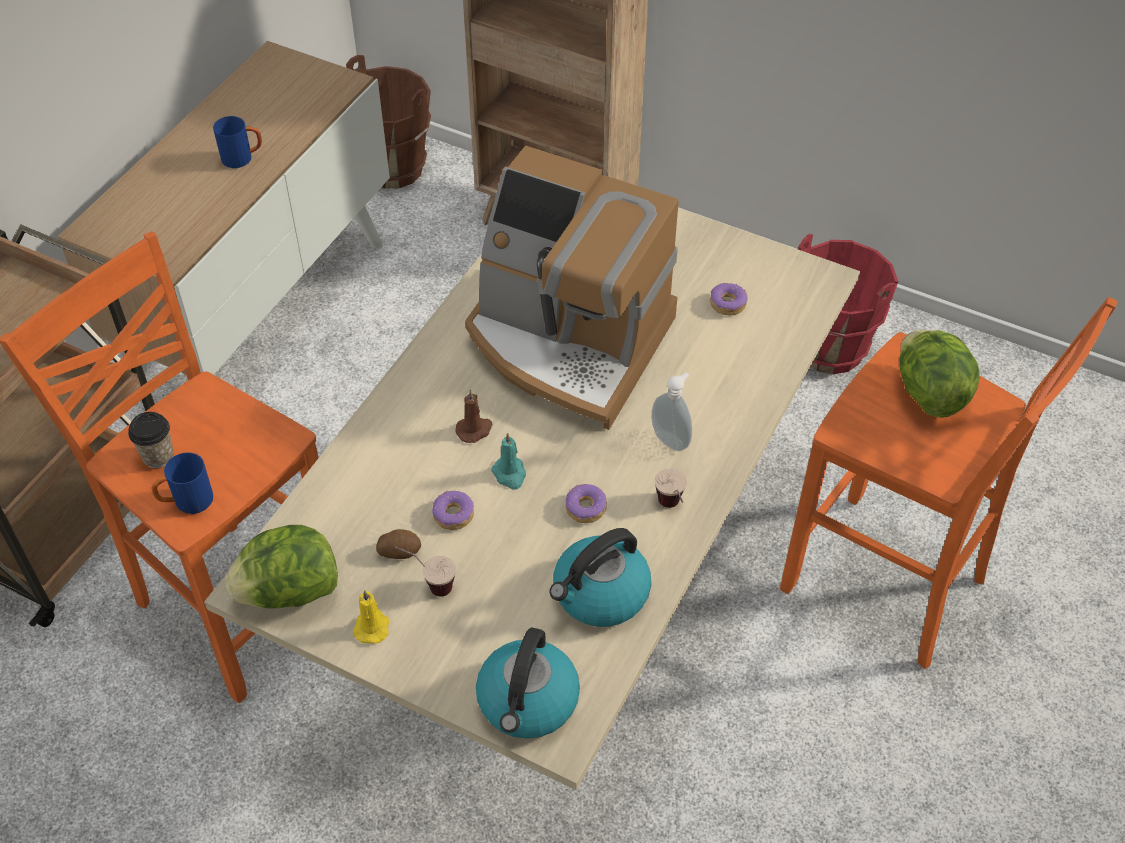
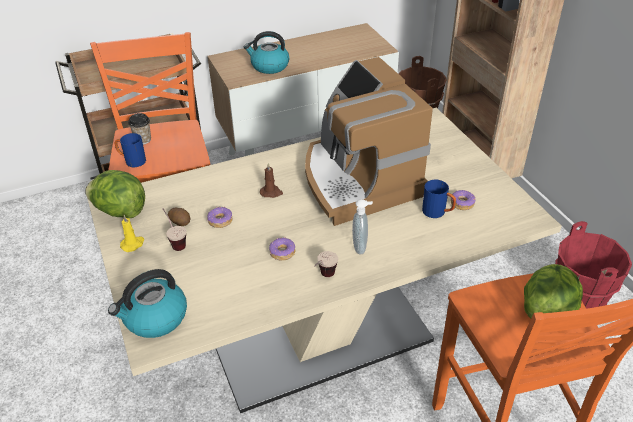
camera: 40 degrees right, 10 degrees down
blue mug [213,116,262,168] -> blue mug moved to [422,180,456,218]
turquoise candle [491,433,526,490] -> none
kettle [549,528,651,627] -> kettle moved to [244,31,289,74]

